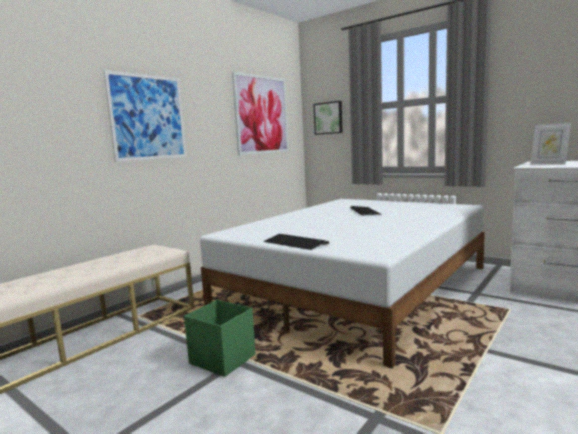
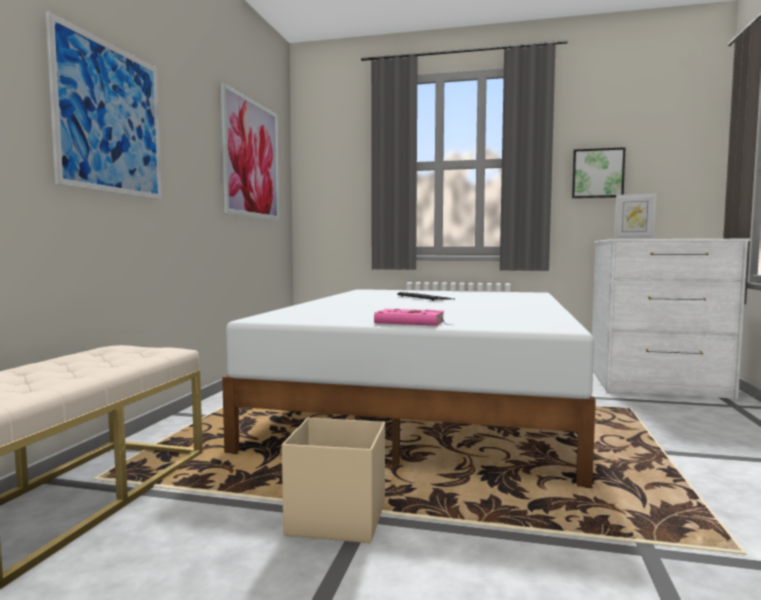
camera: 25 degrees left, 5 degrees down
green storage box [184,300,256,377] -> beige storage box [282,418,385,543]
keyboard [264,234,329,250] -> pink book [374,309,451,326]
picture [314,101,342,135] -> picture moved to [572,147,626,198]

